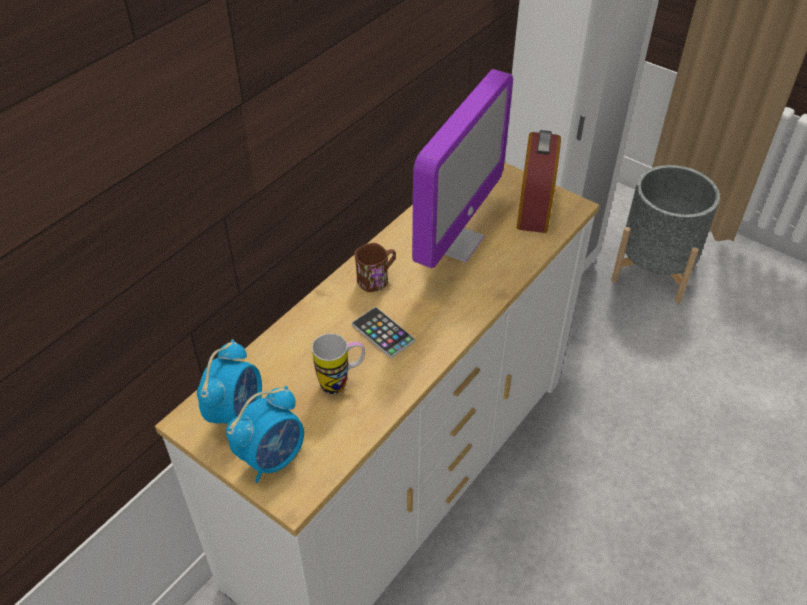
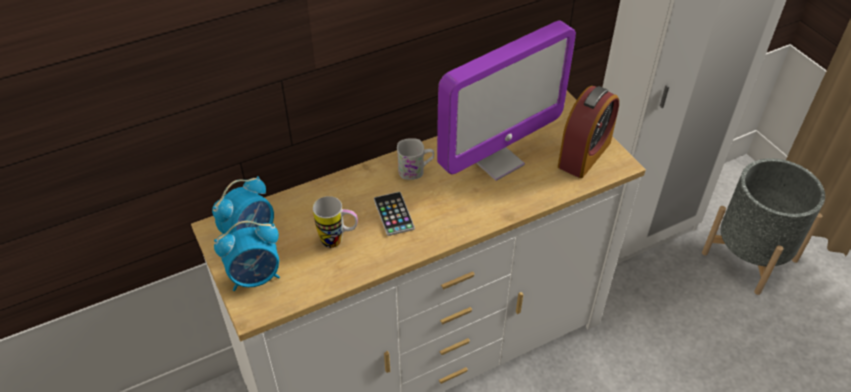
camera: 25 degrees right, 0 degrees up
brown mug [354,243,396,292] -> white mug [397,138,434,180]

